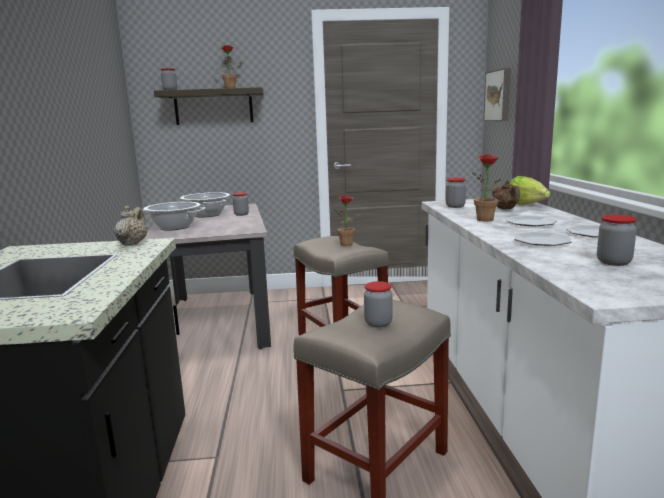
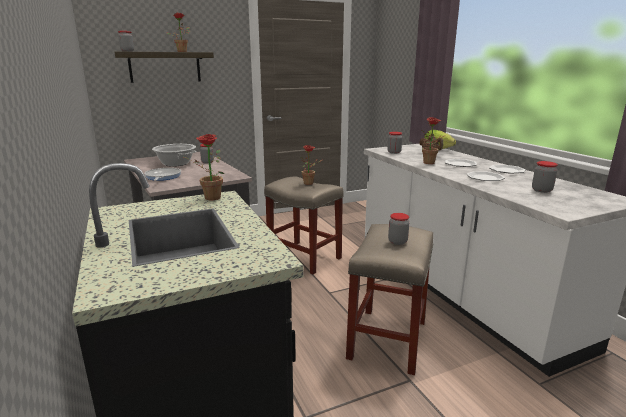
camera: 20 degrees left, 5 degrees up
beige teapot [114,206,147,246] -> potted plant [182,134,225,200]
cooking pot [143,202,206,231] -> frying pan [144,168,181,181]
picture [483,68,511,121] -> none

